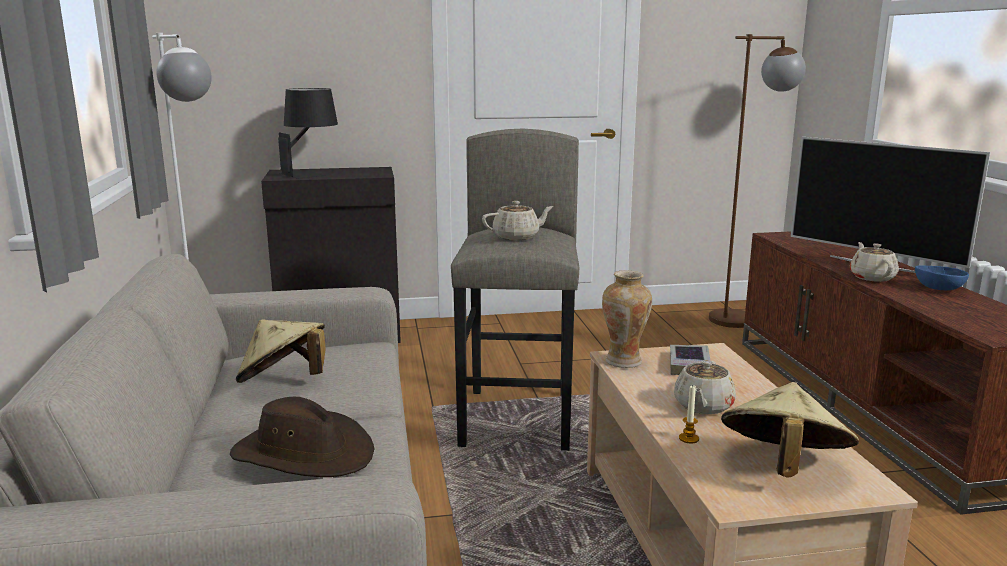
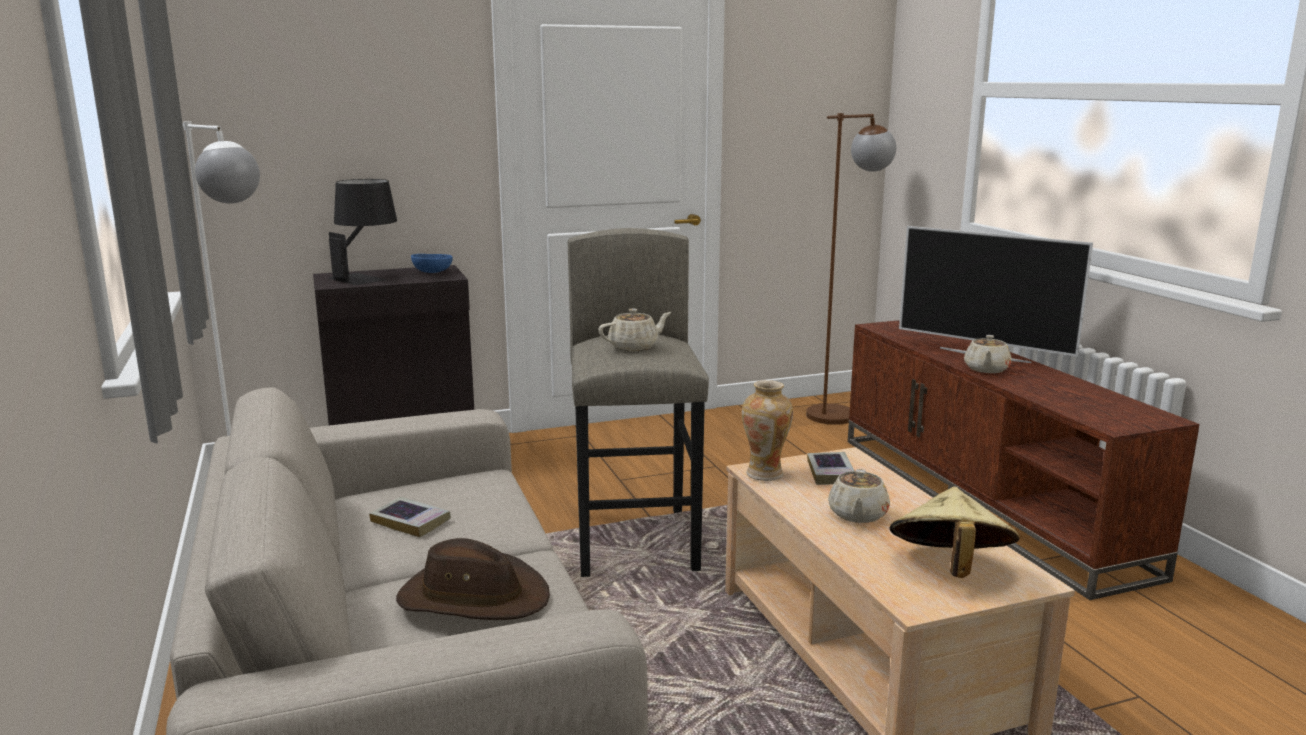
camera: 10 degrees left, 0 degrees up
beige hat [236,319,326,383] -> book [369,497,451,537]
candle [679,386,699,444] -> none
beige teapot [850,242,899,282] -> beige teapot turned 150 degrees counterclockwise [964,335,1012,373]
blue bowl [915,265,969,290] -> blue bowl moved to [411,254,453,273]

